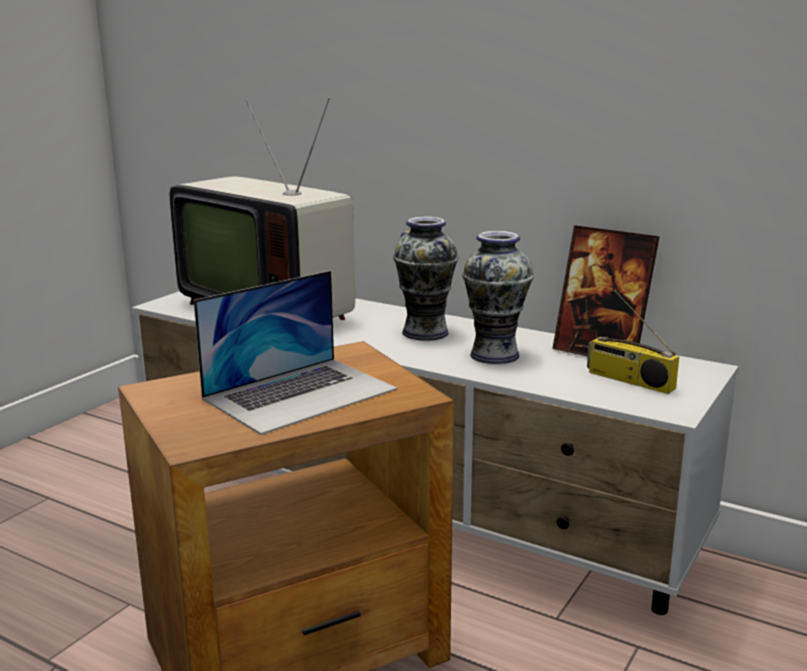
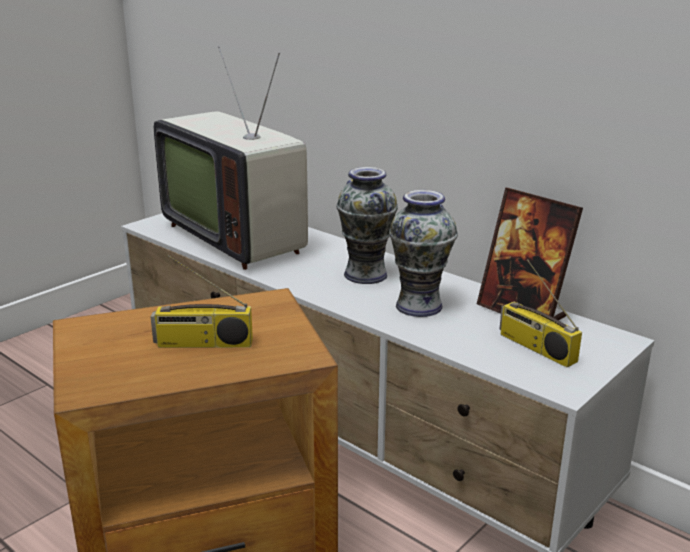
camera: 10 degrees right, 5 degrees up
laptop [194,271,397,435] -> radio [151,255,253,348]

